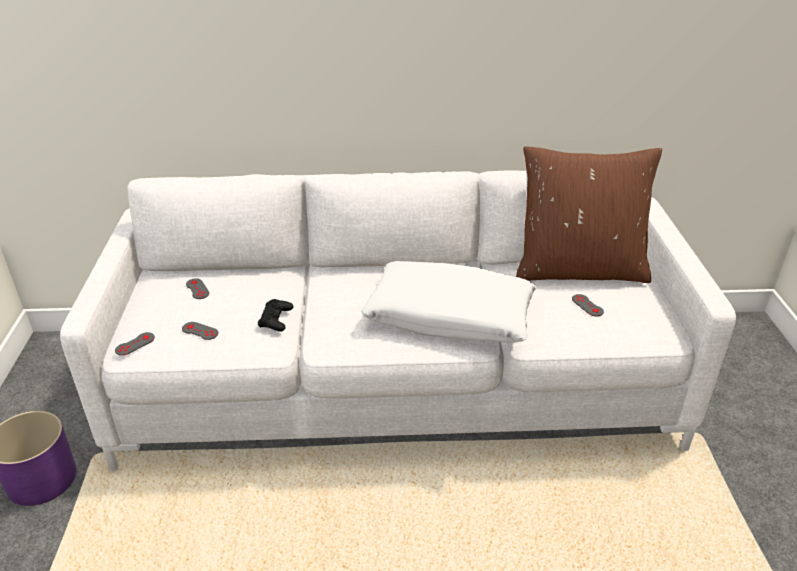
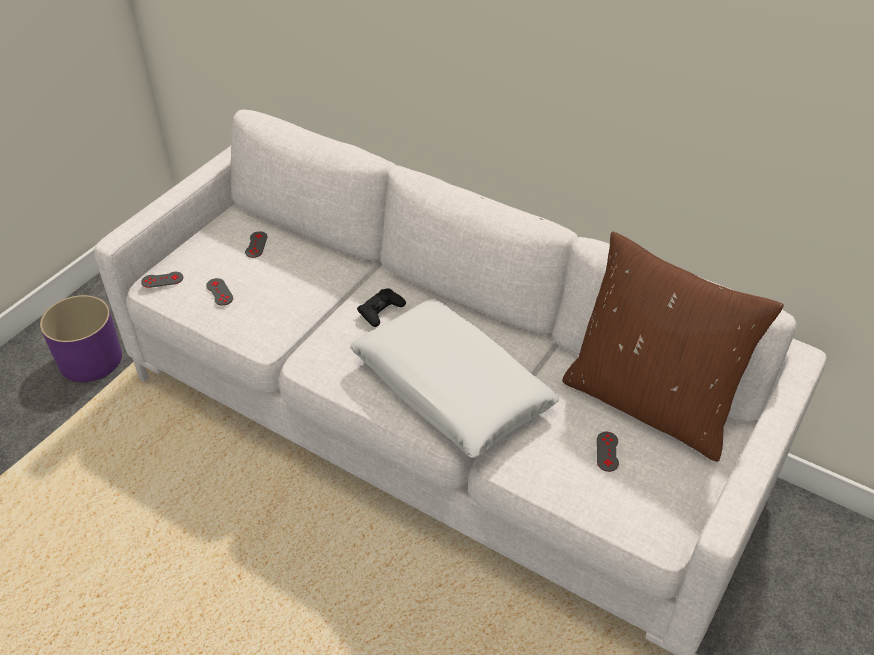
camera: 35 degrees right, 10 degrees up
black game controller [258,299,294,331] -> black game controller moved to [357,288,406,327]

